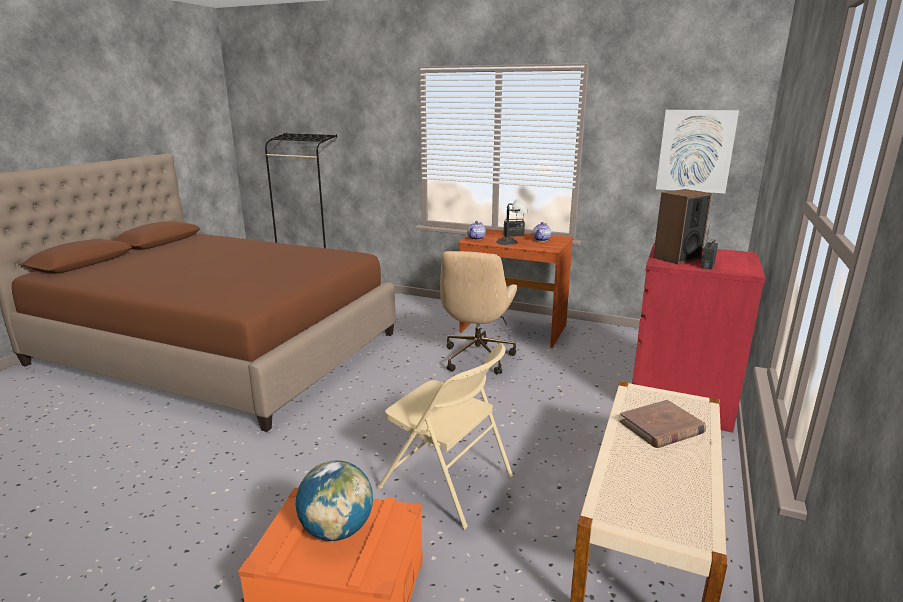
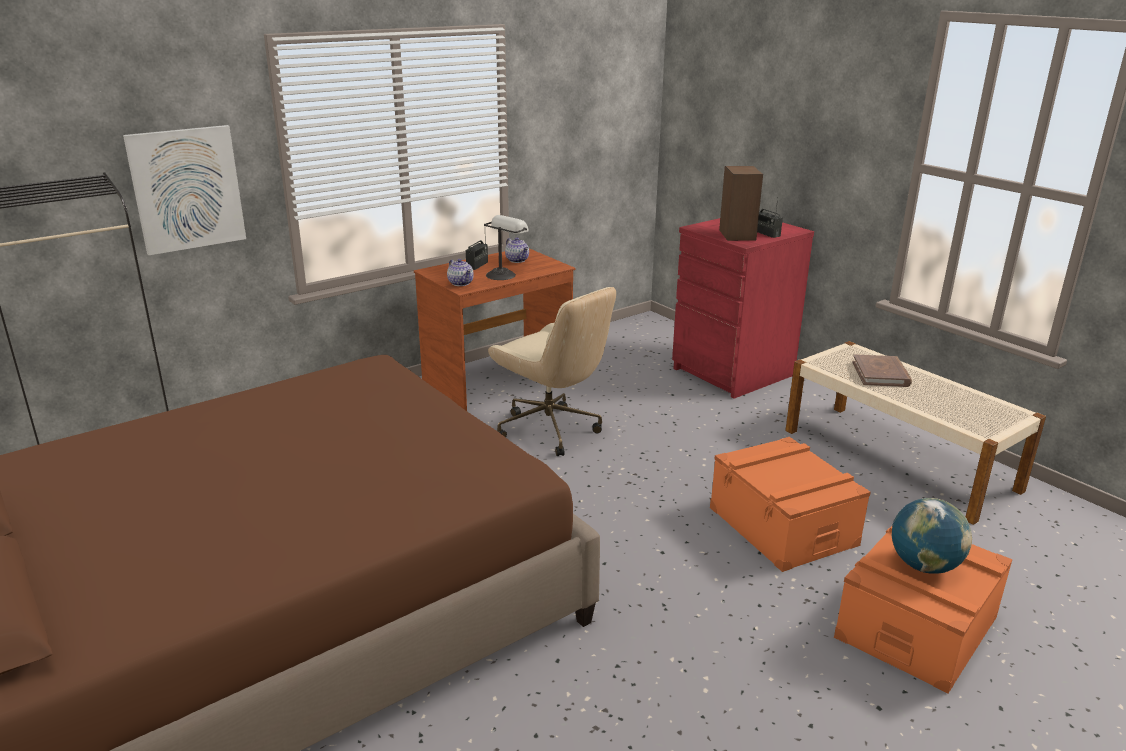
camera: 60 degrees left, 5 degrees up
beige chair [377,343,513,530] -> orange storage box [710,437,871,572]
picture [656,110,739,193] -> picture moved to [123,125,246,255]

